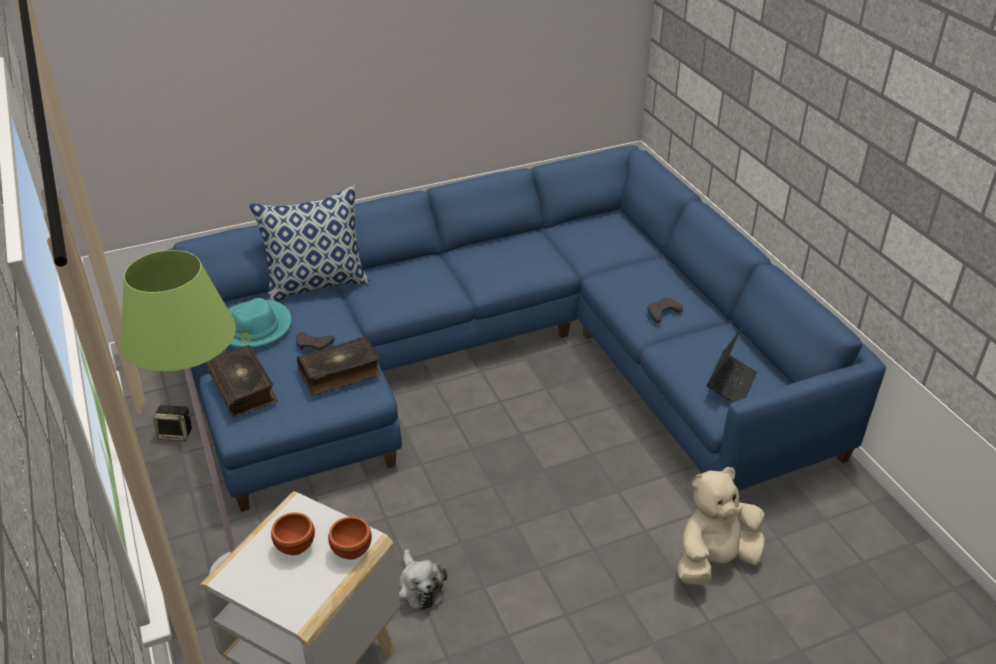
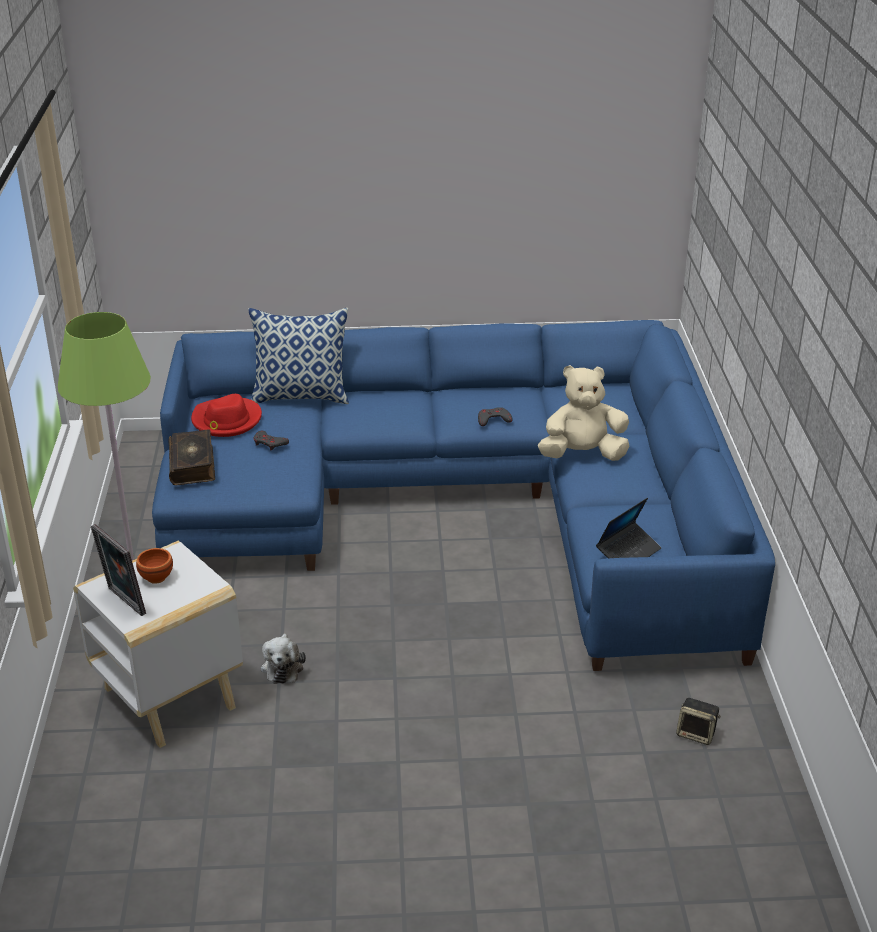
camera: 20 degrees right, 5 degrees down
speaker [153,405,192,441] -> speaker moved to [676,698,721,745]
turquoise hat [228,298,292,349] -> red hat [191,394,262,437]
book [297,337,381,396] -> none
brown bowl [328,516,372,560] -> none
grey game controller [648,298,683,323] -> grey game controller moved to [478,407,512,426]
beige plush toy [677,467,765,585] -> beige plush toy moved to [538,365,629,461]
none -> picture frame [91,524,146,616]

